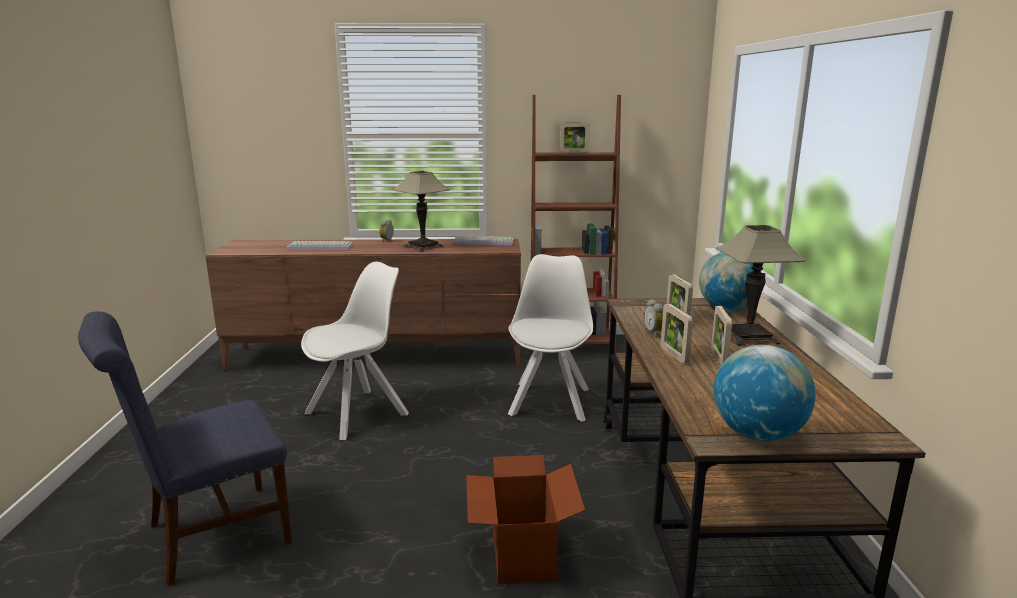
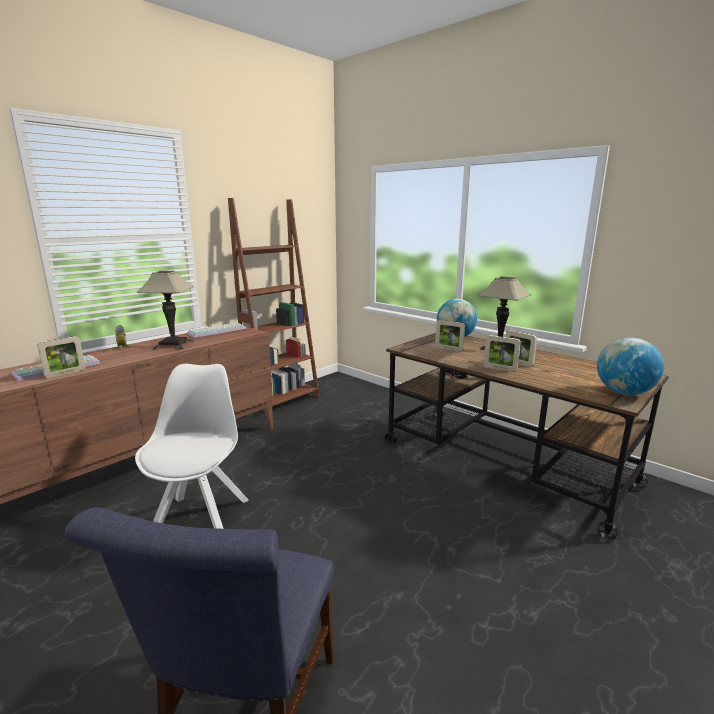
camera: 45 degrees left, 0 degrees up
cardboard box [466,455,585,584] -> none
white chair [508,254,593,422] -> none
picture frame [560,123,590,153] -> picture frame moved to [37,336,85,378]
alarm clock [644,299,663,337] -> none

